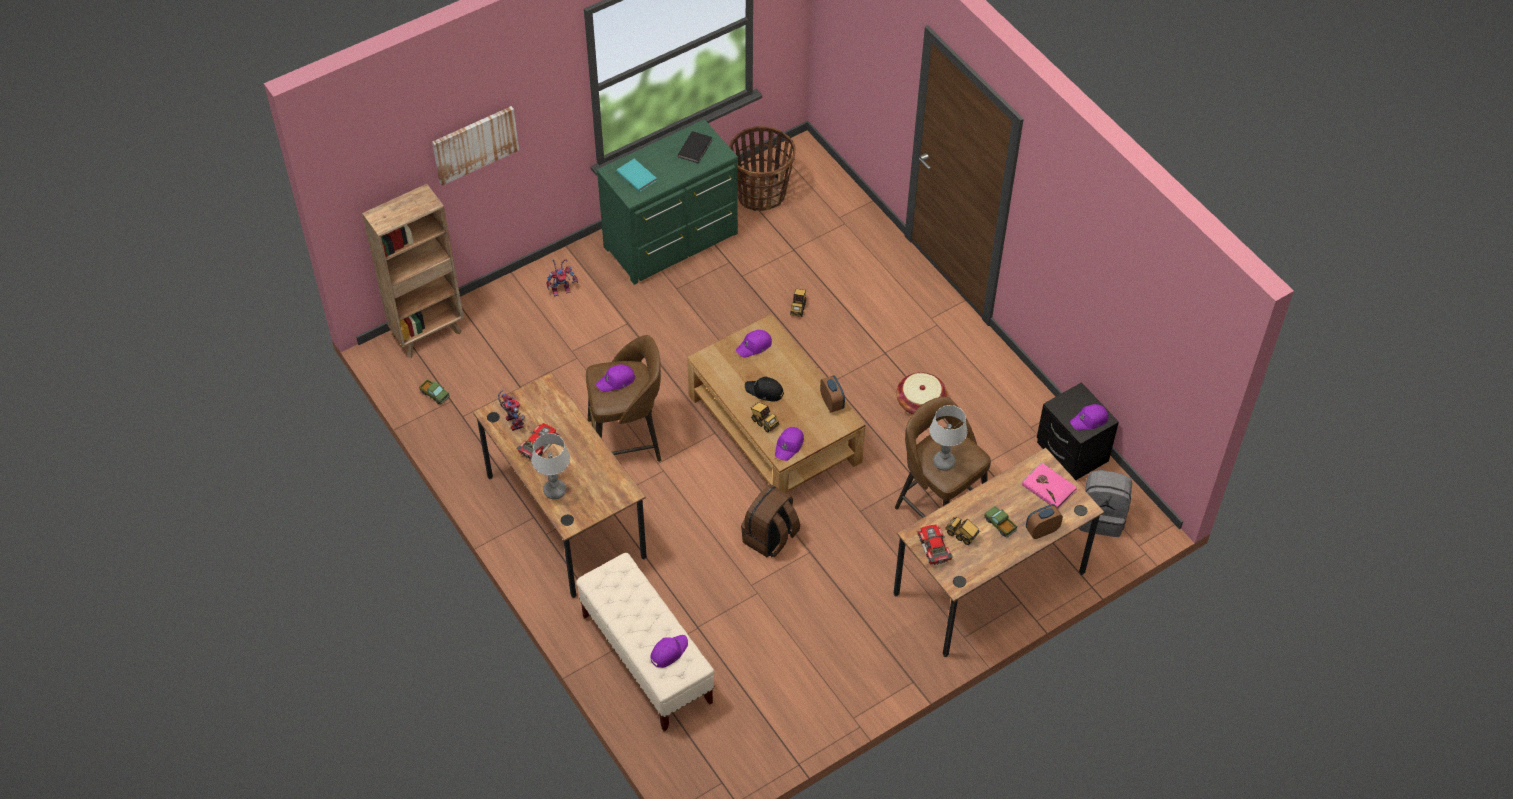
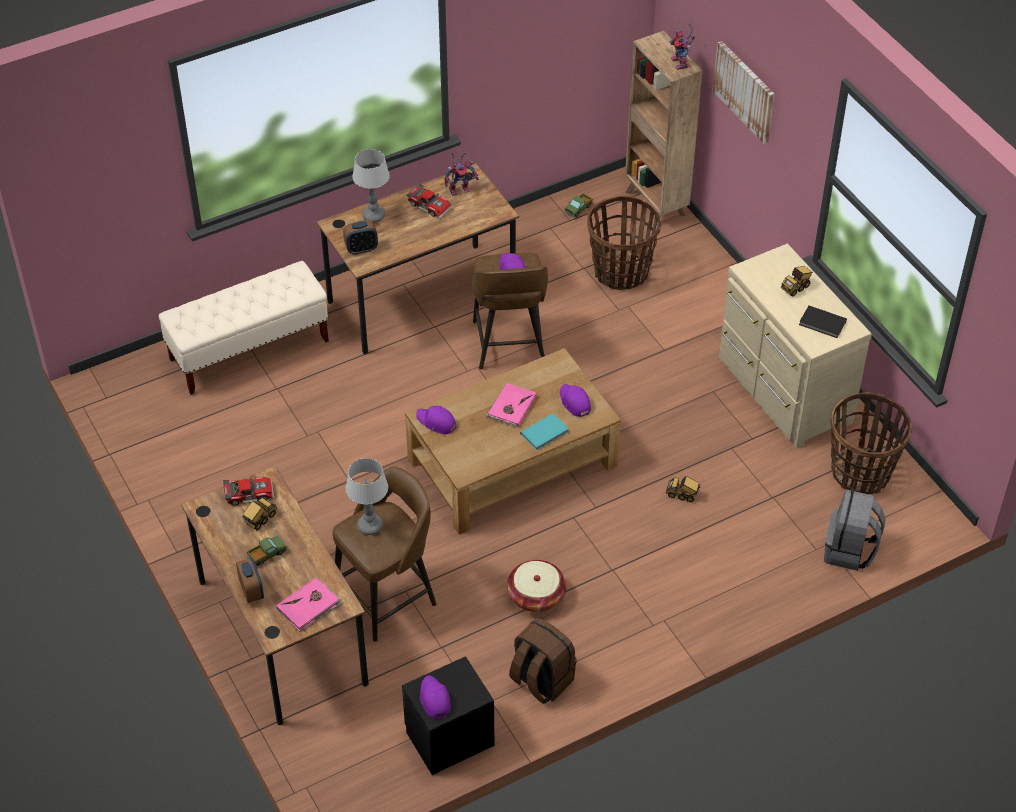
camera: 95 degrees right, 5 degrees down
toy robot [546,259,578,297] -> toy robot moved to [670,23,695,70]
green dresser [596,119,738,285] -> beige dresser [719,244,872,448]
turquoise book [617,159,657,192] -> turquoise book moved to [520,414,569,451]
purple cap [651,635,688,668] -> none
brown backpack [741,484,800,557] -> brown backpack moved to [509,618,577,704]
black cap [745,377,784,402] -> pink book [485,383,537,427]
toy truck [750,402,779,432] -> toy truck moved to [781,266,812,297]
alarm clock [820,376,845,412] -> alarm clock moved to [343,220,378,255]
grey backpack [1079,469,1132,537] -> grey backpack moved to [824,490,886,571]
none -> basket [587,195,661,290]

